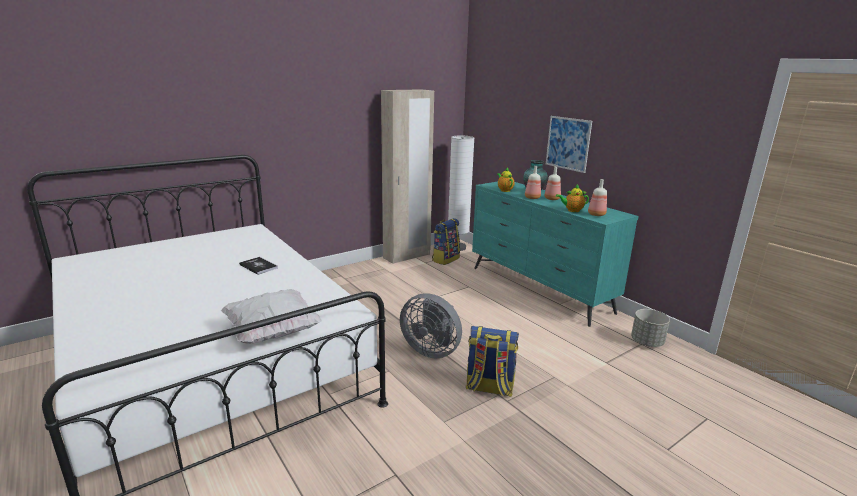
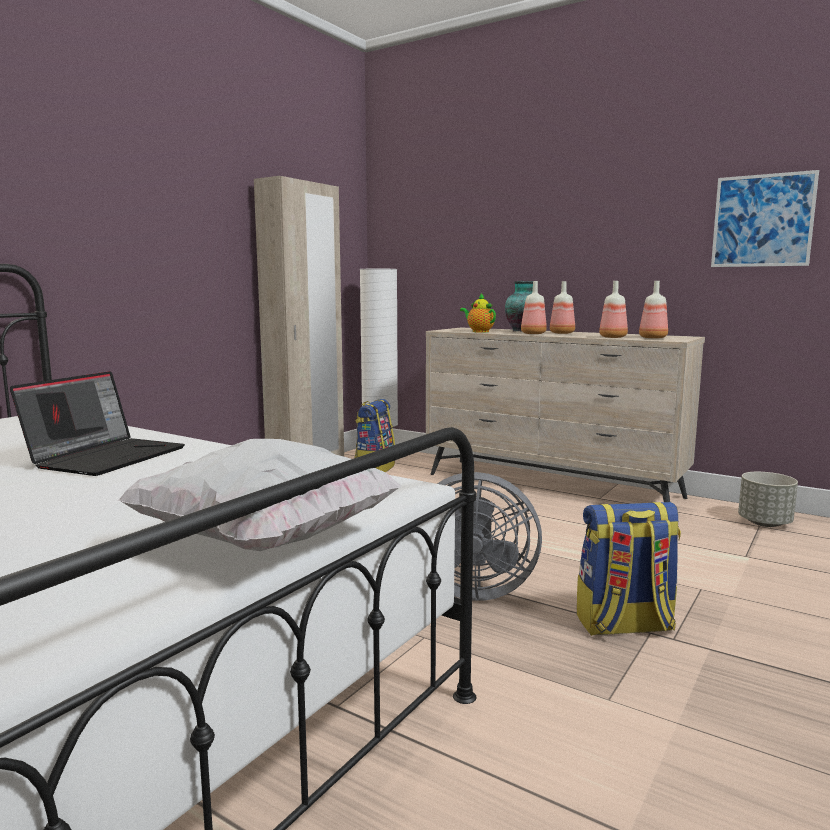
camera: 20 degrees left, 10 degrees down
book [239,257,278,275] -> laptop [10,371,185,476]
turquoise dresser [472,181,639,327] -> beige dresser [426,327,705,502]
picture [546,116,592,173] -> picture moved to [711,170,819,267]
teapot [556,185,589,212] -> bottle [599,281,628,338]

